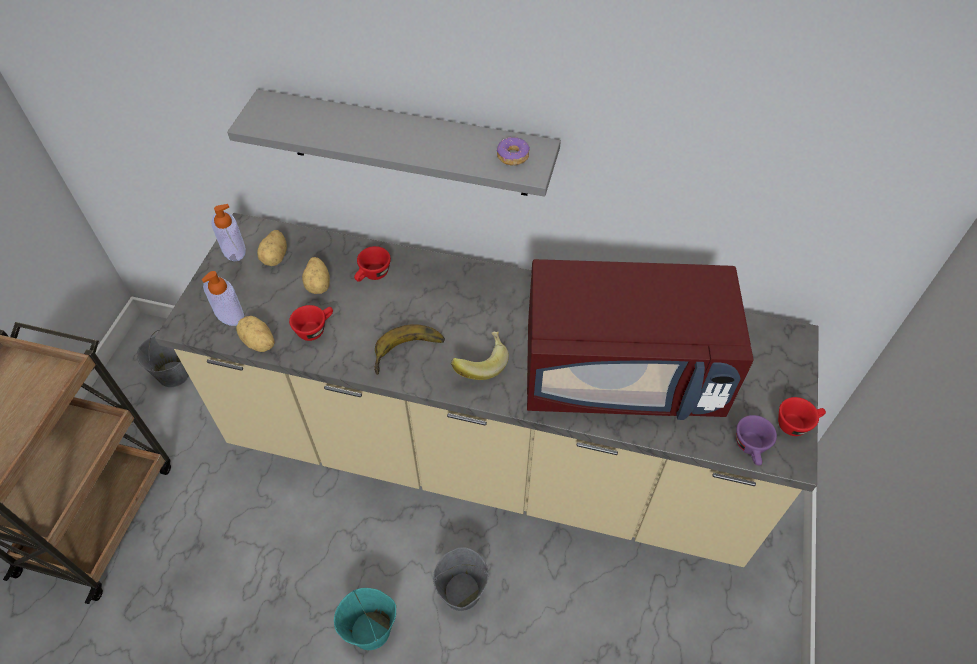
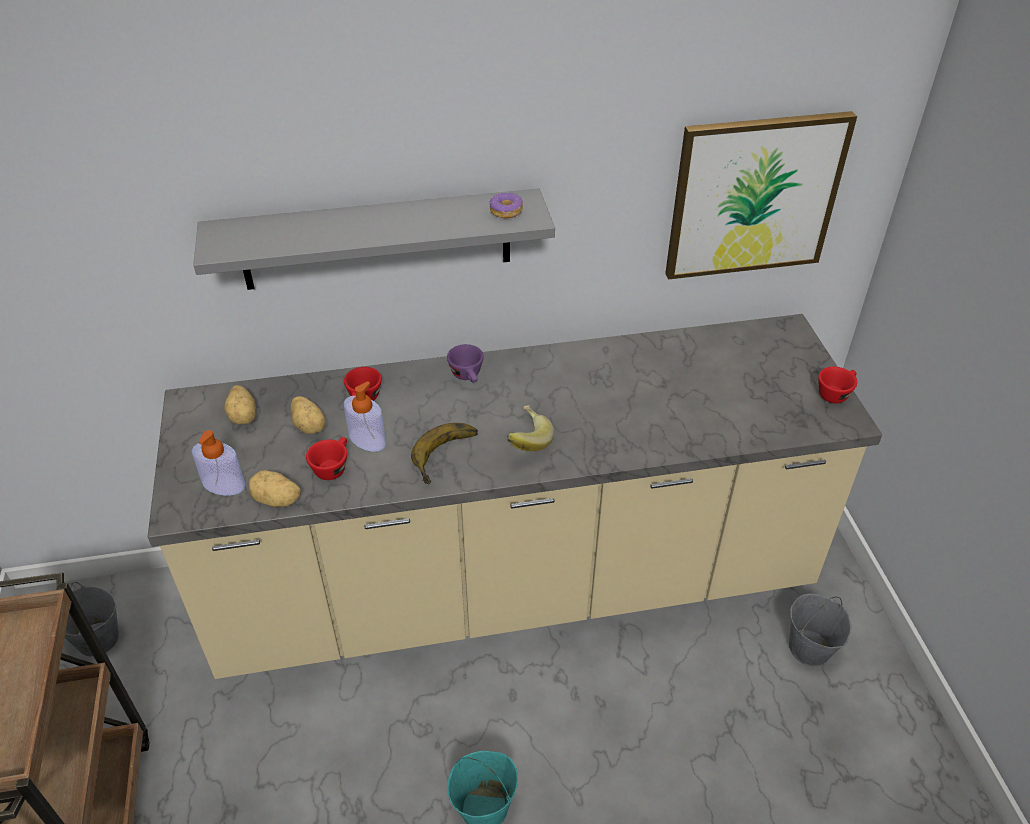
camera: 25 degrees left, 10 degrees down
soap dispenser [211,204,246,261] -> soap dispenser moved to [344,381,386,452]
grey bucket [433,547,489,611] -> grey bucket moved to [789,594,851,666]
red microwave [527,259,754,420] -> none
purple cup [736,415,777,465] -> purple cup moved to [447,344,484,382]
none -> picture [665,111,857,279]

